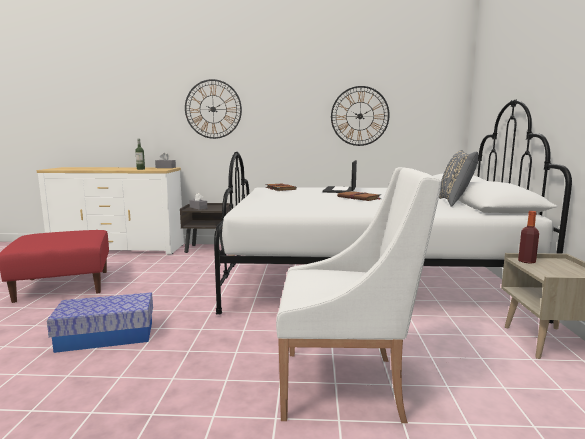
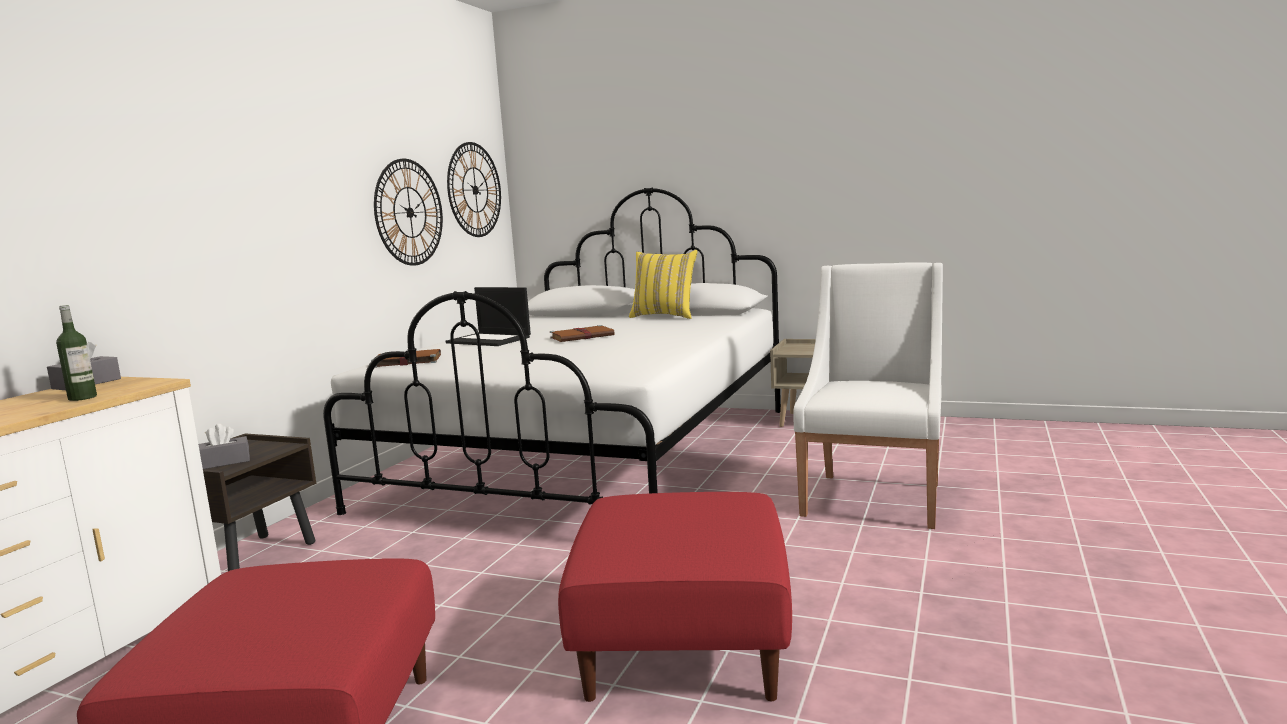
camera: 70 degrees left, 0 degrees up
storage box [47,292,153,353] -> red ottoman [558,492,792,702]
wall clock [185,79,242,139] -> wall clock moved to [447,142,501,237]
grey pillow [439,150,478,207] -> yellow pillow [629,250,697,319]
bottle [518,211,539,264] -> none

